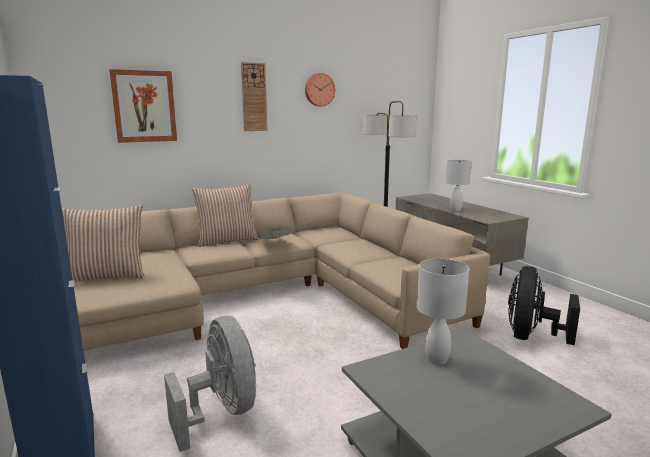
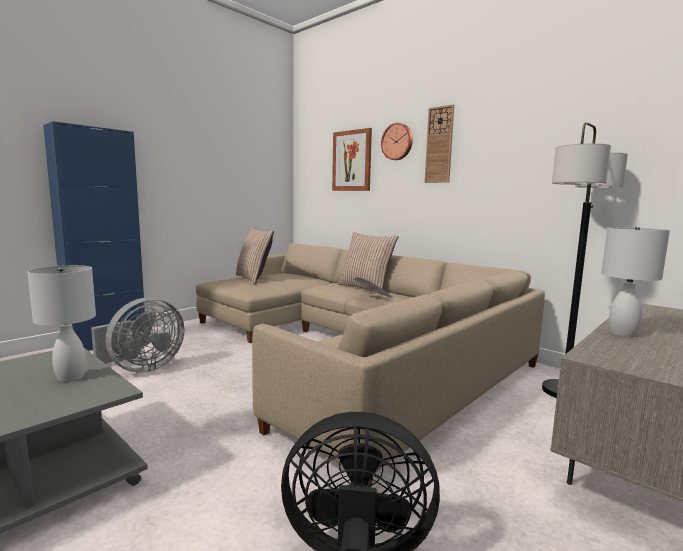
camera: 70 degrees right, 5 degrees down
wall clock [305,73,335,106] -> wall clock moved to [381,123,413,160]

